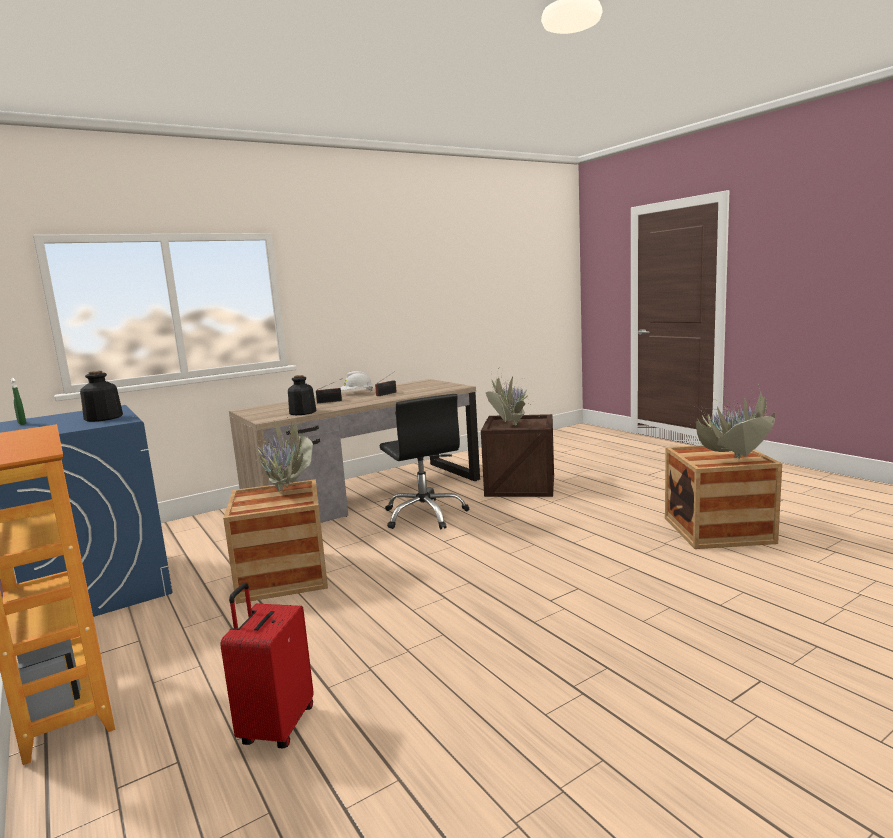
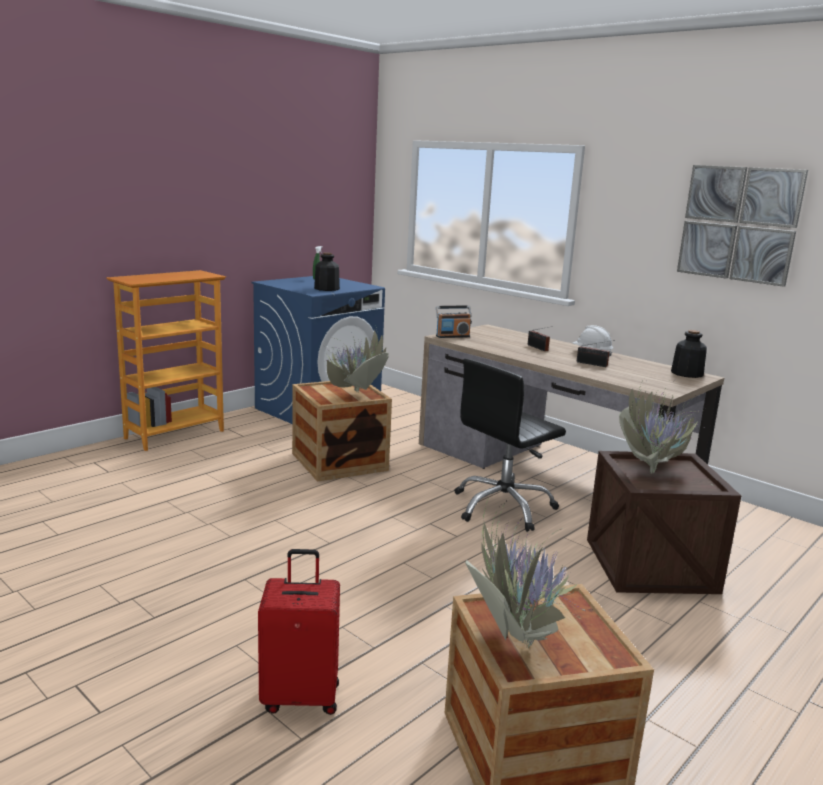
camera: 75 degrees right, 5 degrees up
red suitcase [220,582,314,748] -> red suitcase moved to [258,549,340,715]
bottle [288,375,317,415] -> bottle moved to [671,330,707,378]
none -> radio [436,305,472,338]
none -> picture [677,165,808,287]

